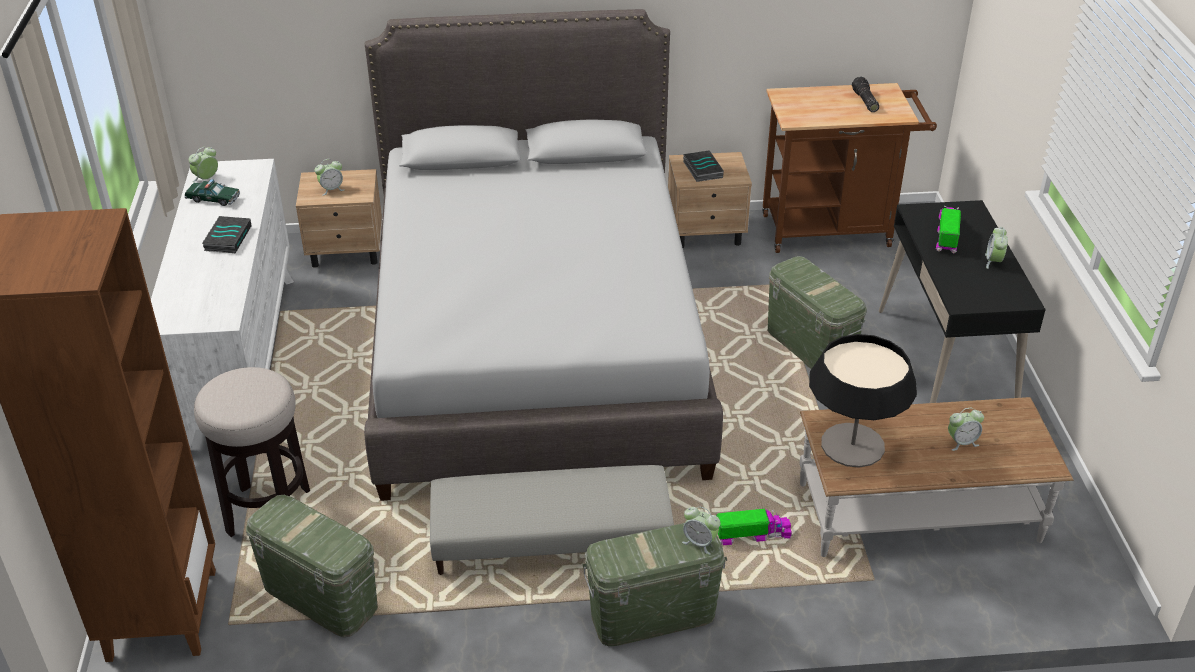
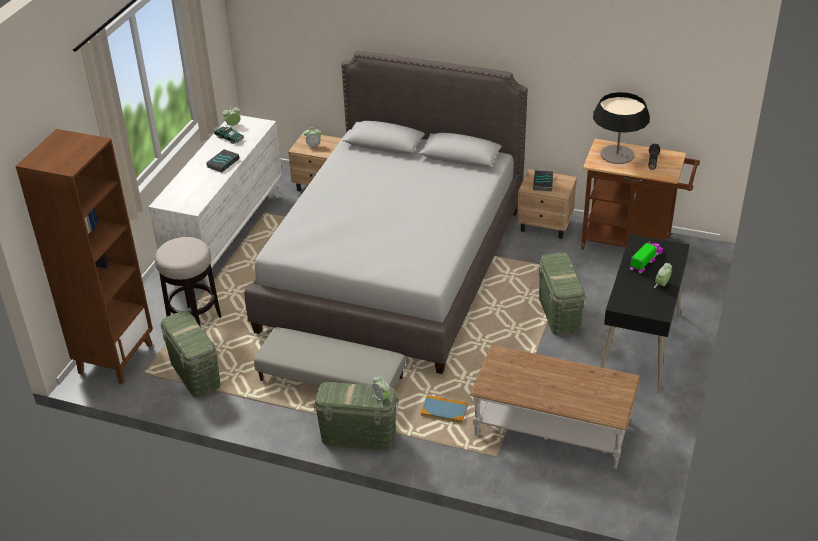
camera: 25 degrees right, 0 degrees up
toy truck [717,509,792,545] -> book [421,395,468,424]
table lamp [809,334,917,468] -> table lamp moved to [593,92,650,164]
alarm clock [948,408,984,451] -> none

